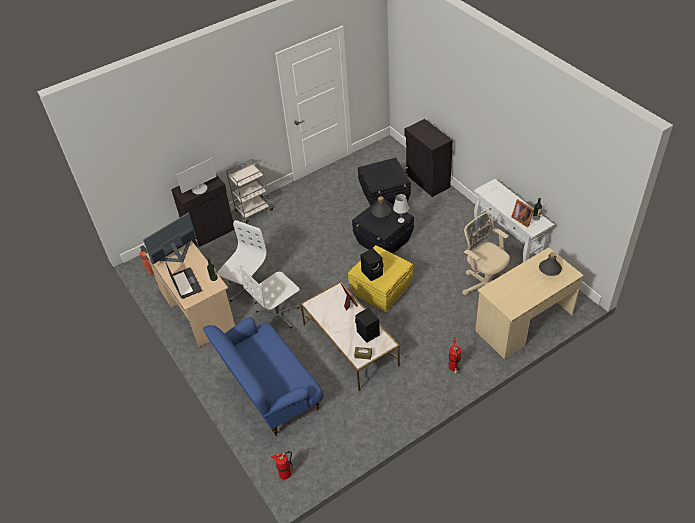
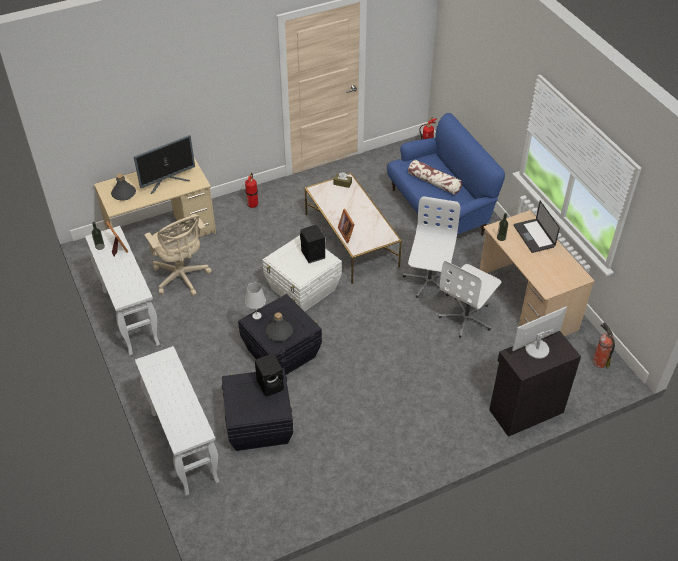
camera: 175 degrees left, 0 degrees up
monitor [143,213,196,264] -> monitor moved to [134,135,195,194]
grey cart [226,159,273,223] -> none
white office chair [240,267,300,328] -> white office chair turned 45 degrees counterclockwise [403,196,460,298]
yellow storage box [348,245,413,312] -> white storage box [262,235,342,312]
black speaker [355,308,380,343] -> black speaker moved to [255,353,284,396]
black cabinet [405,119,453,197] -> white console table [135,346,220,496]
none -> pillow [408,160,462,195]

